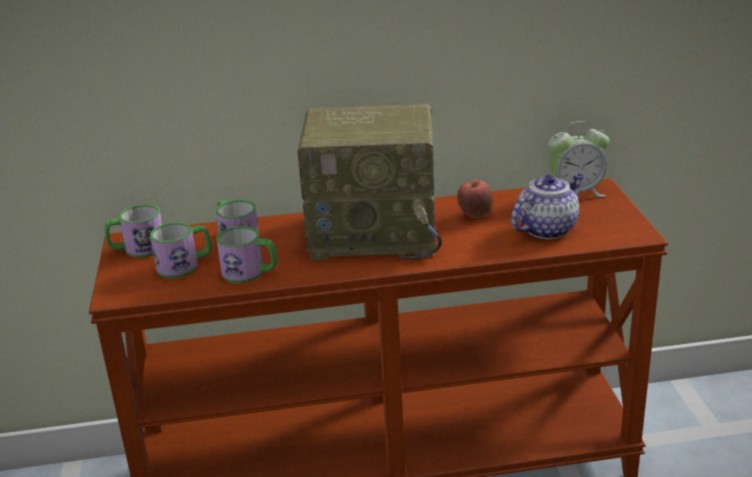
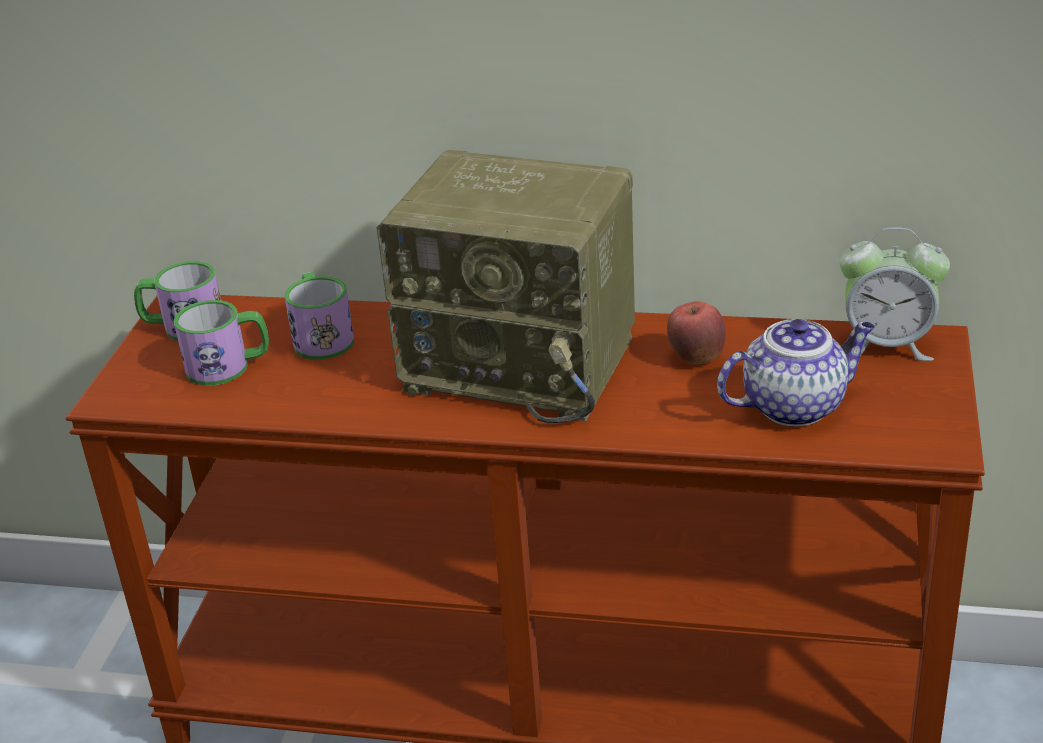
camera: 20 degrees right, 5 degrees up
mug [216,226,278,283] -> none

